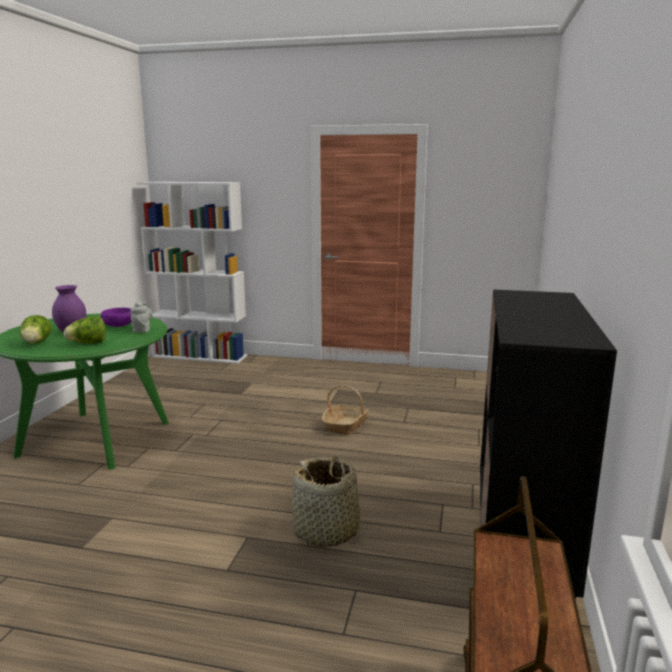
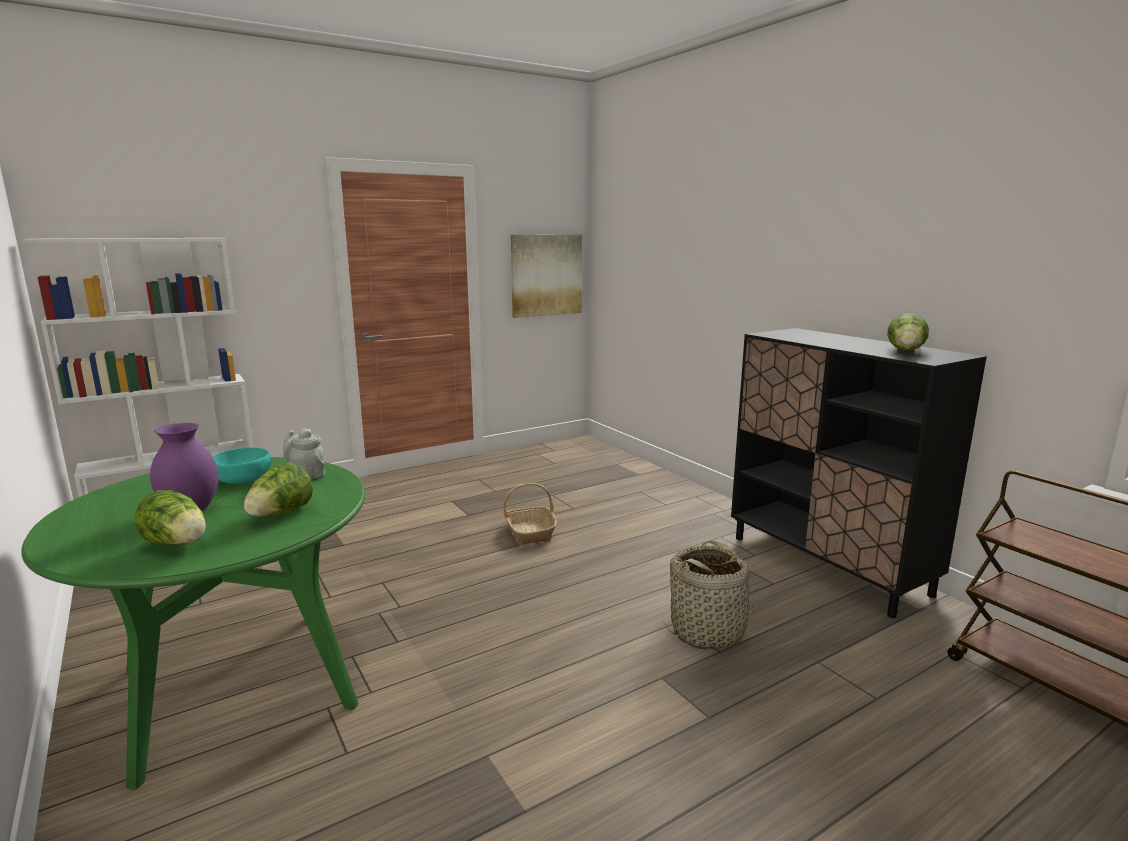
camera: 45 degrees left, 0 degrees up
purple bowl [101,308,132,327] -> turquoise bowl [213,448,271,484]
none -> picture [511,234,582,318]
none -> lettuce [888,313,929,350]

